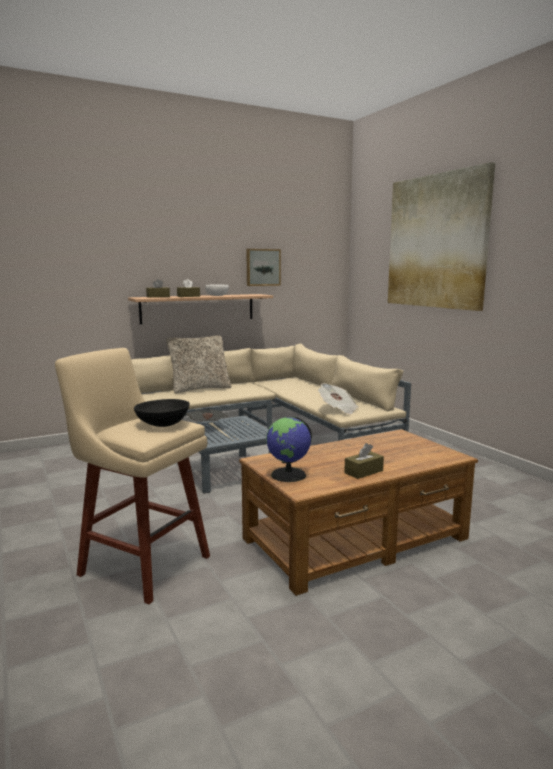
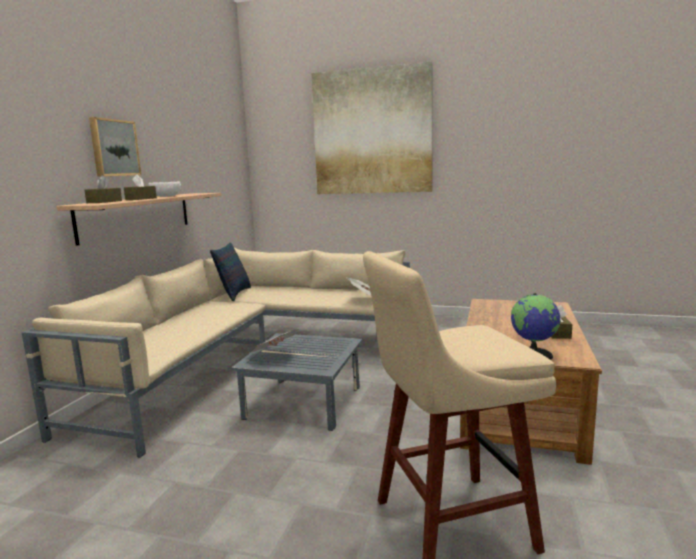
camera: 45 degrees left, 0 degrees up
black bowl [134,399,190,427] -> none
beige pillow [166,335,231,393] -> none
picture [246,249,281,286] -> picture moved to [89,117,141,177]
none -> blue pillow [210,243,251,301]

